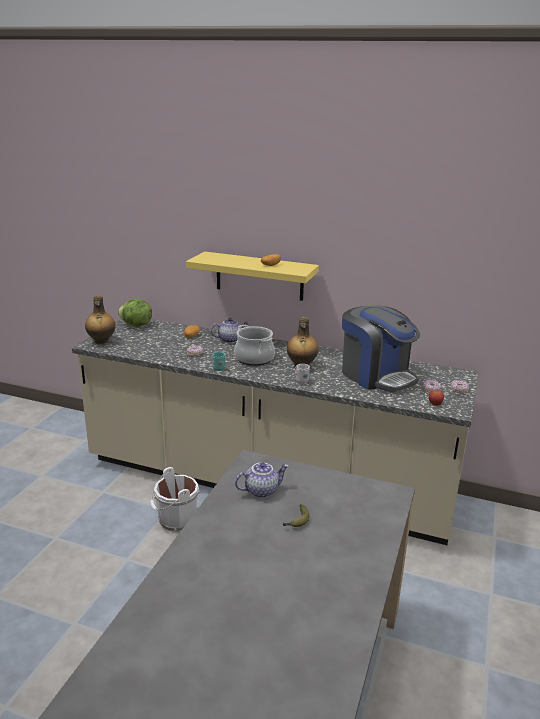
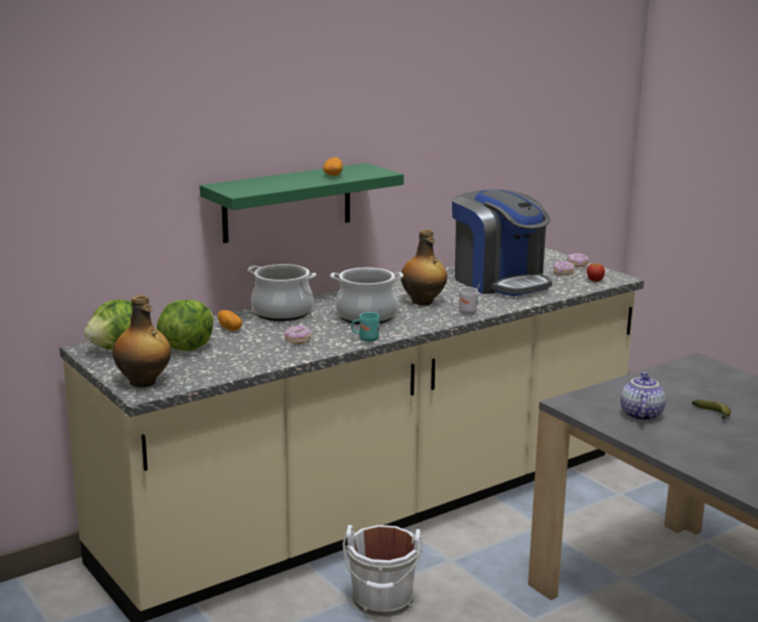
camera: 55 degrees left, 5 degrees down
yellow shelf [186,251,319,301] -> green shelf [200,163,404,243]
teapot [211,318,249,343] -> cooking pot [248,264,316,321]
coffee machine [342,305,420,392] -> coffee machine turned 60 degrees clockwise [452,189,552,296]
none -> lettuce [157,300,214,351]

